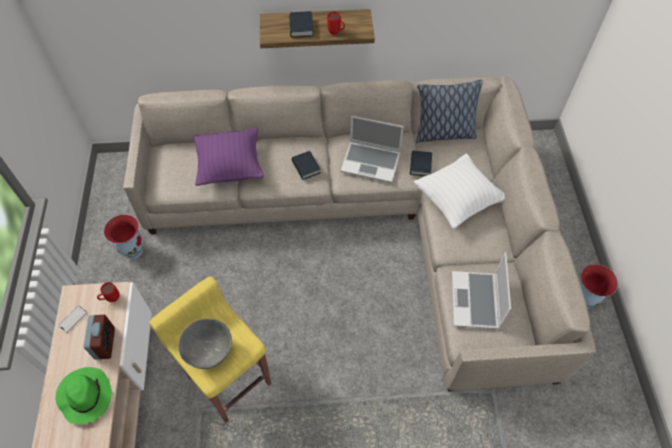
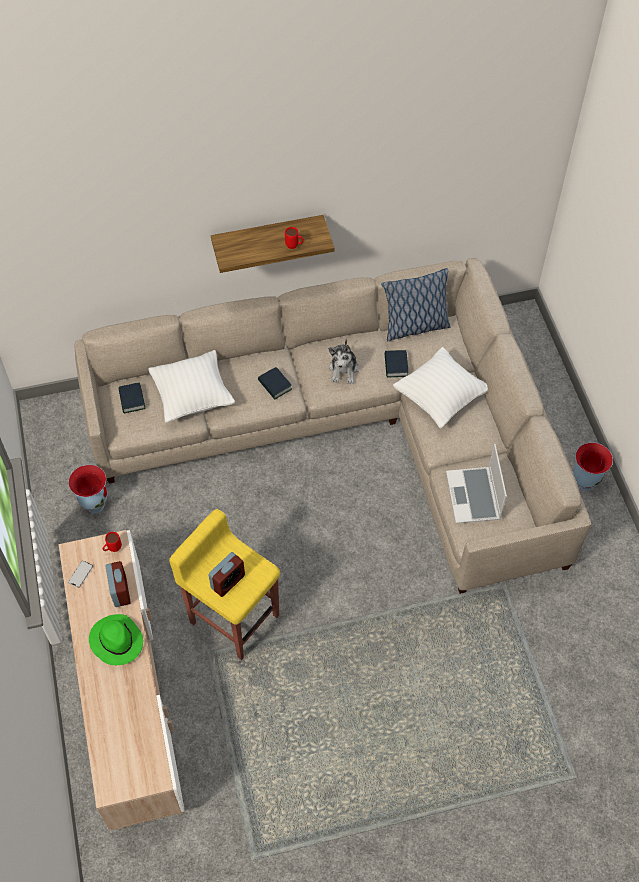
camera: 10 degrees left, 0 degrees up
grey bowl [179,319,232,369] -> alarm clock [208,552,245,597]
purple pillow [194,128,264,186] -> white pillow [148,350,235,423]
book [289,11,314,38] -> book moved to [118,382,146,413]
laptop [341,116,404,183] -> plush toy [328,340,359,384]

